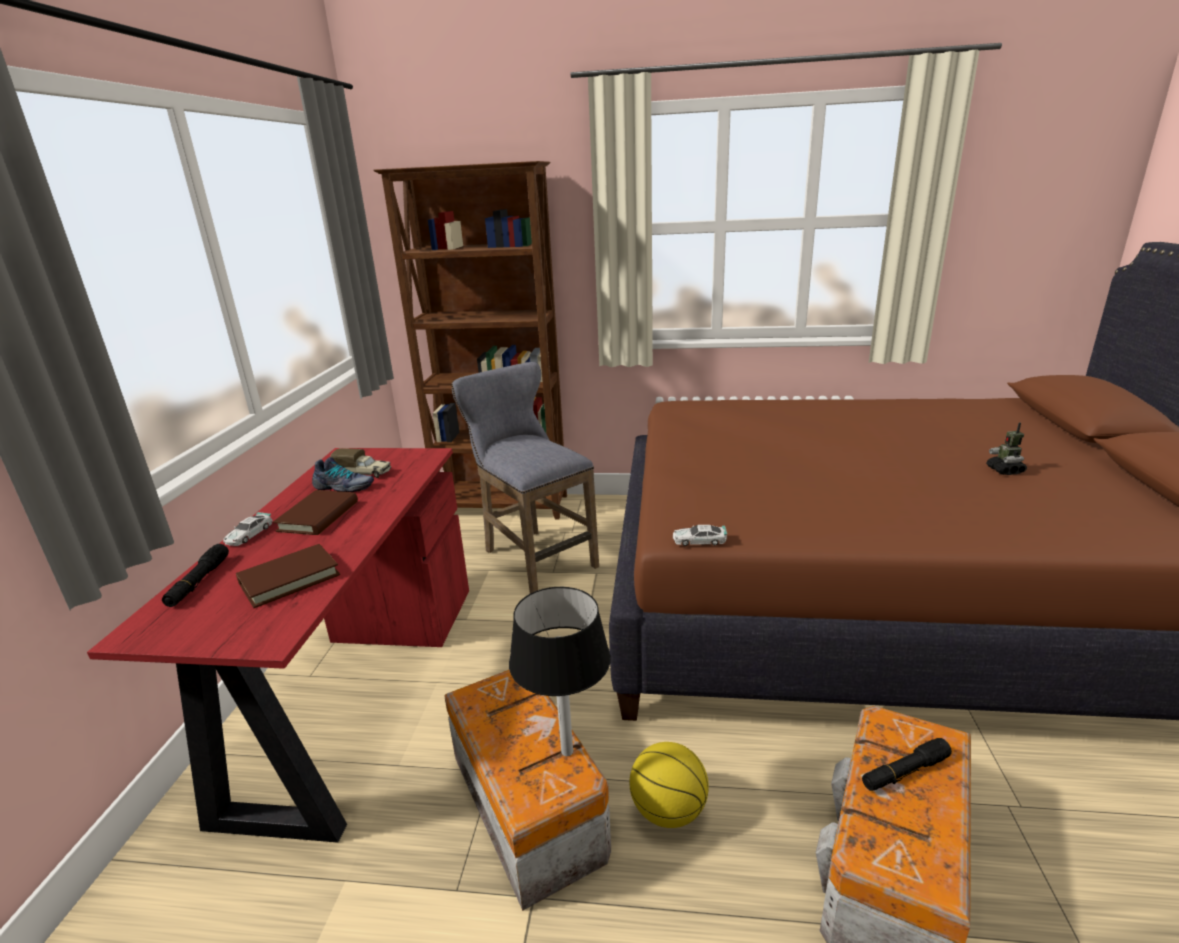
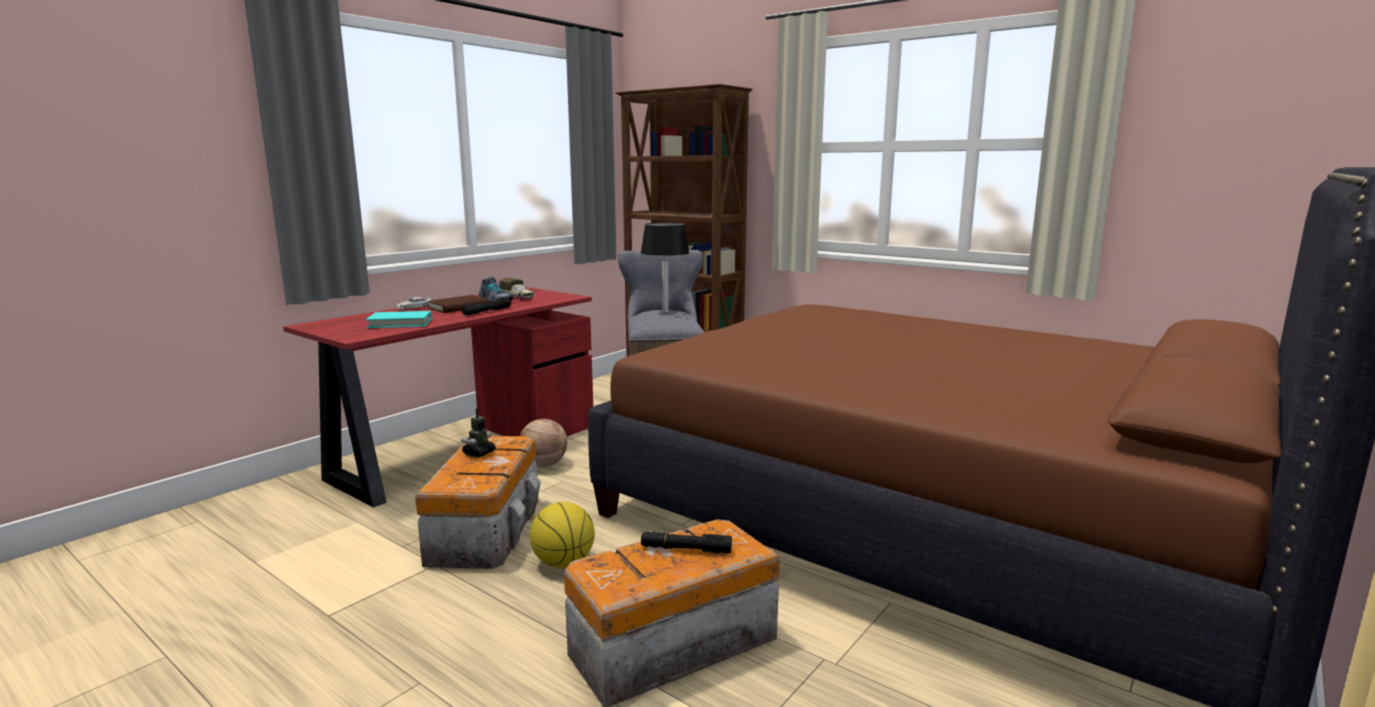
camera: 30 degrees right, 10 degrees down
black flashlight [162,544,229,607] -> black flashlight moved to [462,297,511,315]
brown book [236,544,340,608] -> turquoise book [366,311,432,328]
black table lamp [509,587,611,756] -> black table lamp moved to [641,223,689,313]
toy car [673,525,727,546] -> none
toy robot [986,422,1027,475] -> toy robot moved to [461,408,496,457]
none -> basketball [520,419,567,467]

